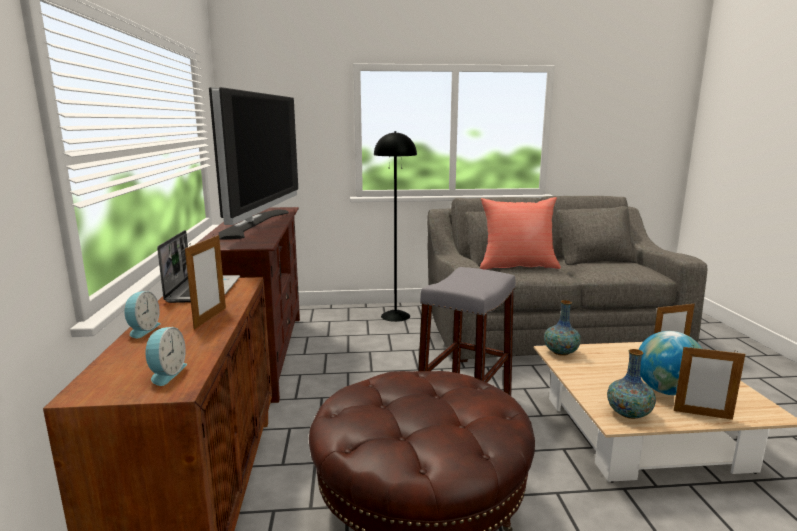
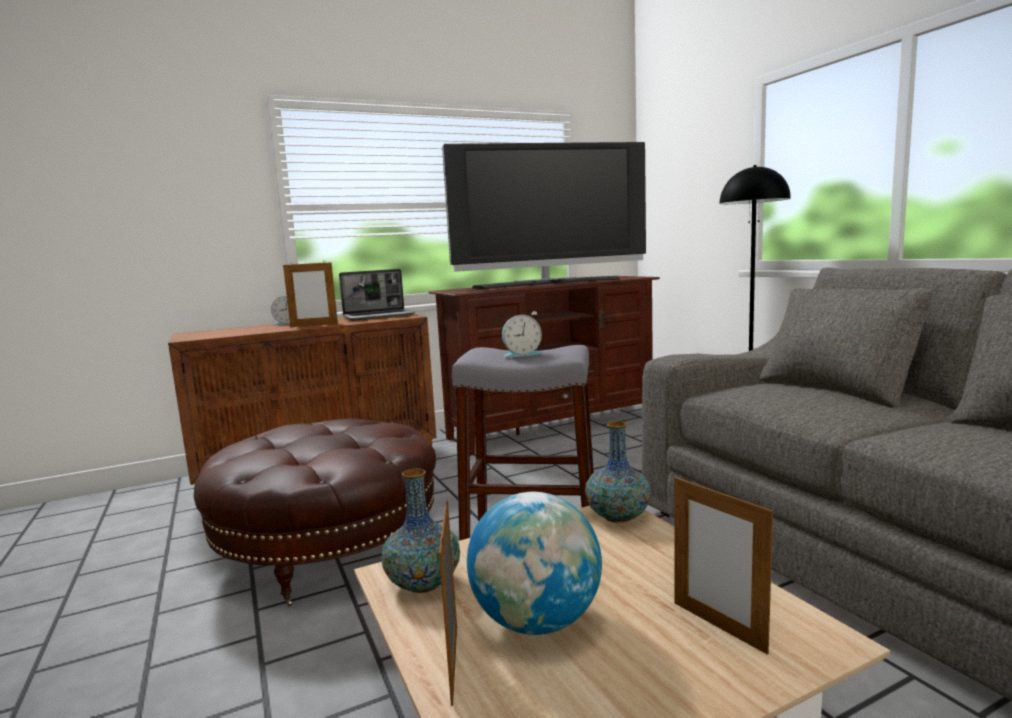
camera: 70 degrees right, 5 degrees down
alarm clock [146,327,187,386] -> alarm clock moved to [502,315,542,358]
red pillow [480,197,561,269] -> none

